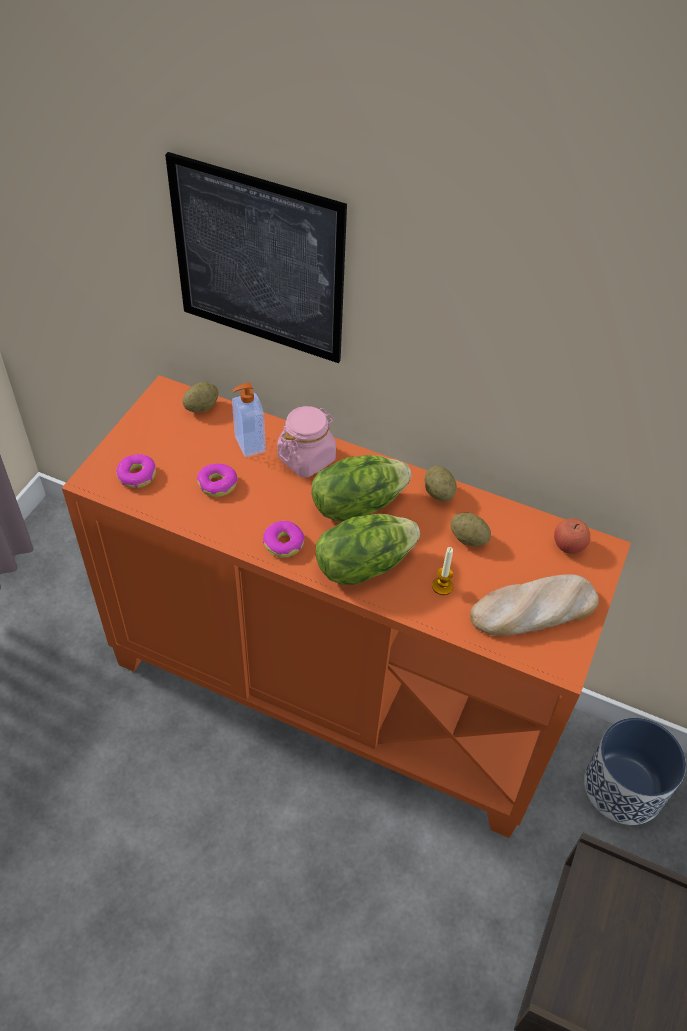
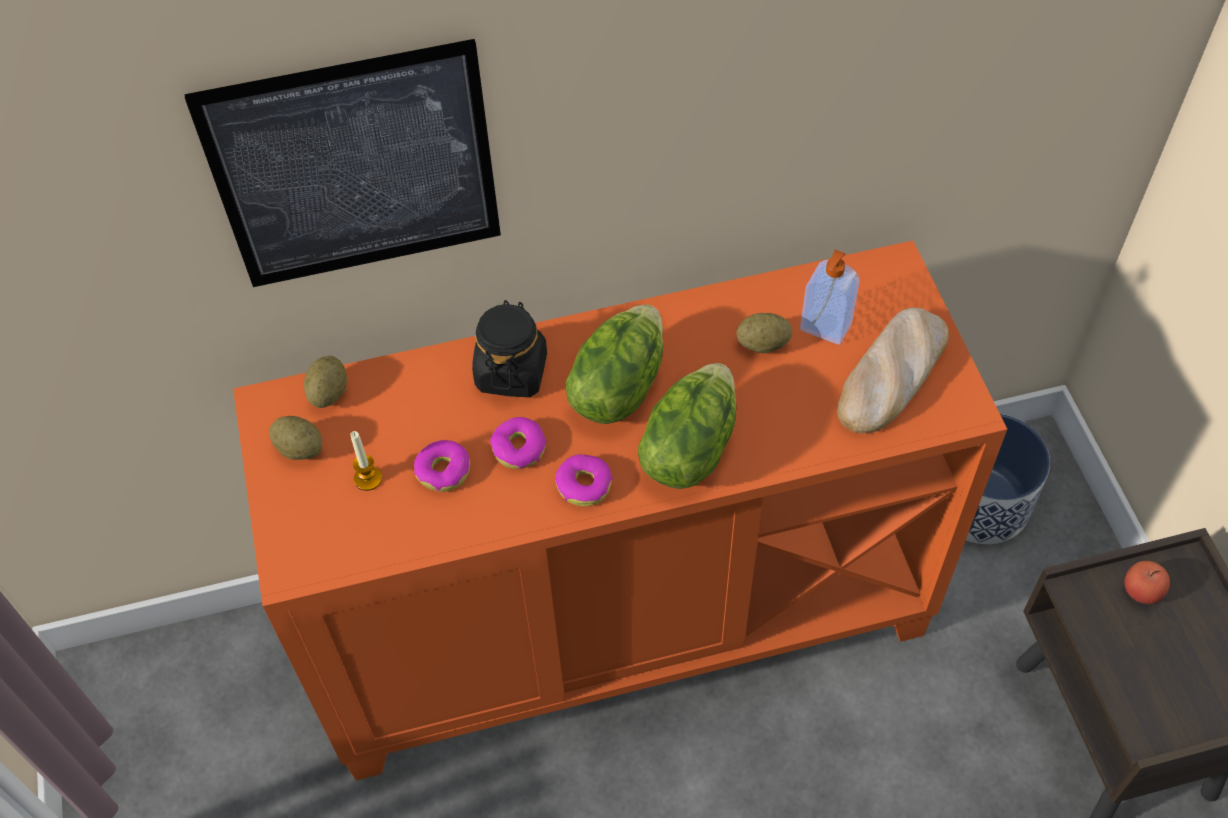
camera: 35 degrees left, 5 degrees up
donut [116,454,156,488] -> donut moved to [490,417,547,469]
soap dispenser [232,383,266,457] -> soap dispenser moved to [800,250,860,345]
pink jar [277,406,336,477] -> black jar [472,300,547,397]
potato [425,466,457,502] -> potato moved to [269,416,322,460]
candle [432,547,454,595] -> candle moved to [350,431,382,491]
apple [554,518,590,554] -> apple moved to [1125,561,1170,604]

